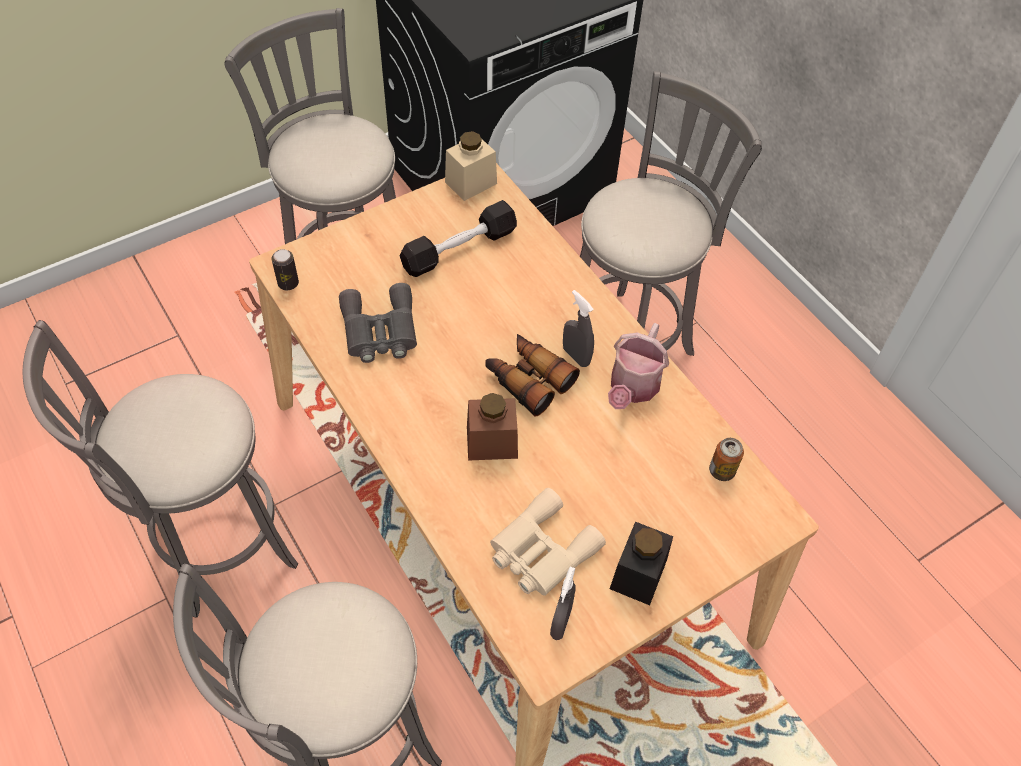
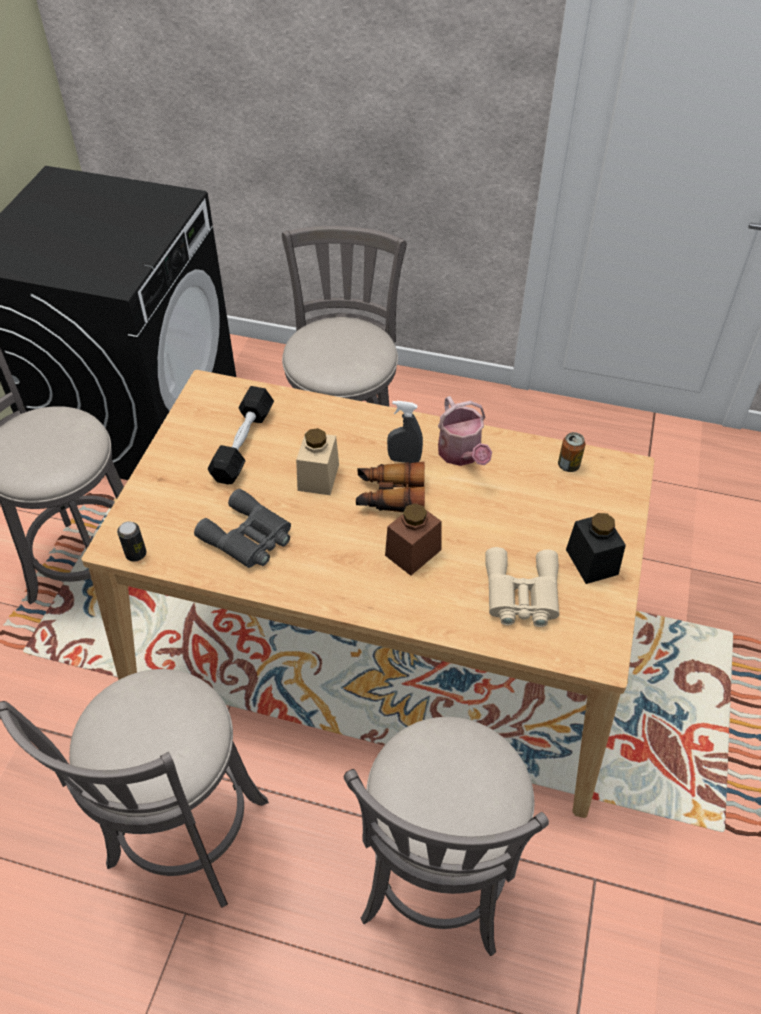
camera: 40 degrees left, 5 degrees down
beige jar [445,131,497,201] -> beige jar moved to [296,428,339,495]
grey spray bottle [550,567,576,640] -> none

